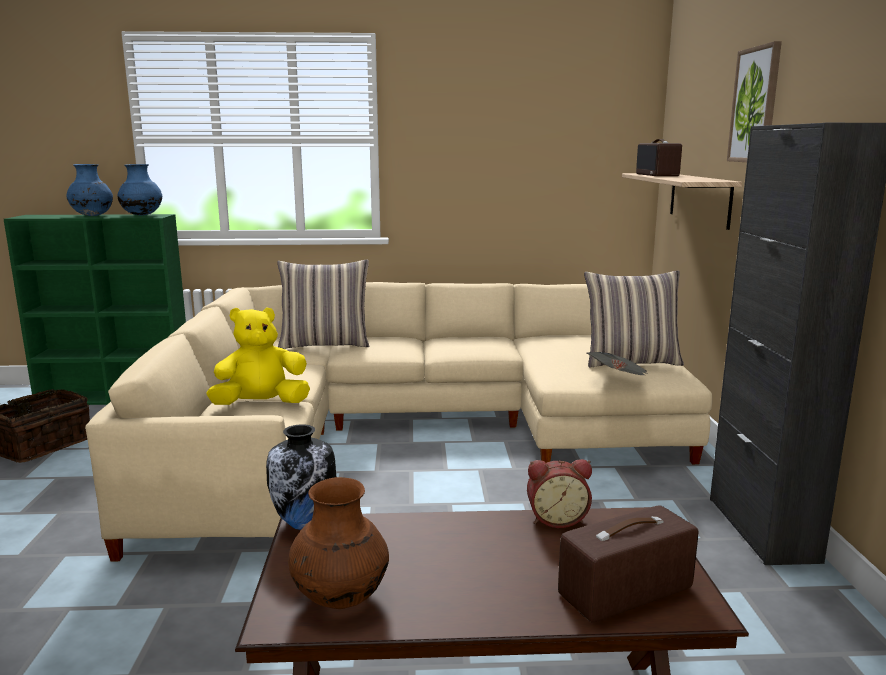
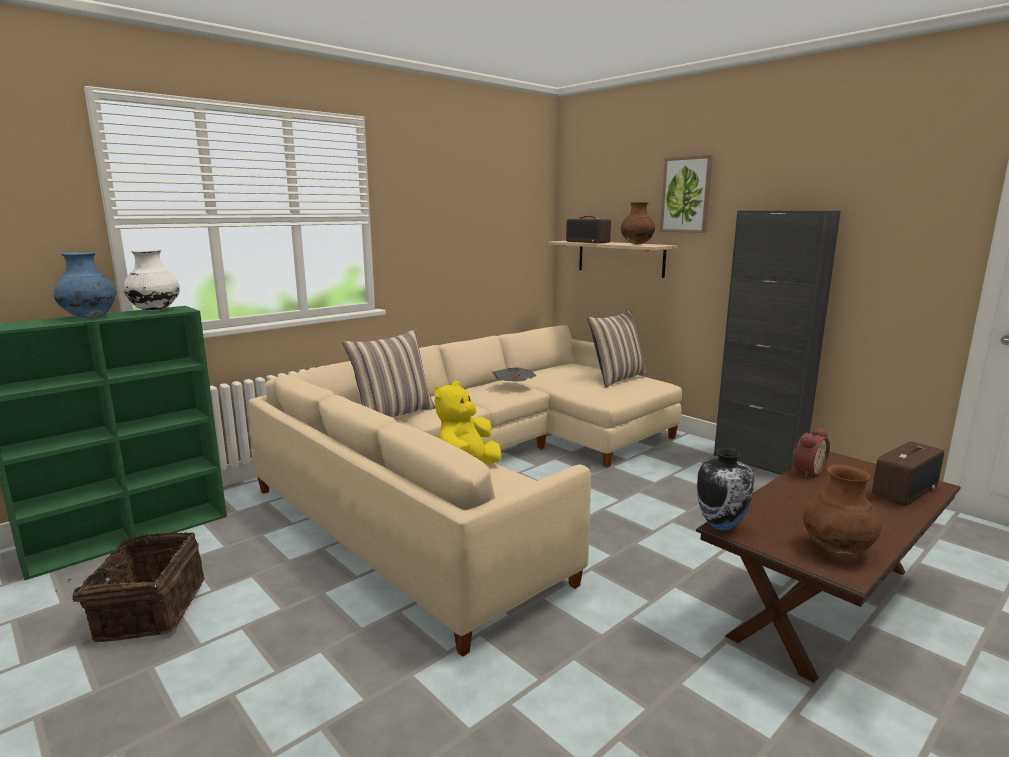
camera: 40 degrees left, 0 degrees up
blue vase [117,164,162,215] -> white vase [123,250,180,311]
radio [558,505,698,623] -> radio turned 150 degrees counterclockwise [872,441,944,506]
newspaper [586,352,648,375] -> newspaper moved to [492,368,536,381]
none -> brown vase [621,202,655,244]

